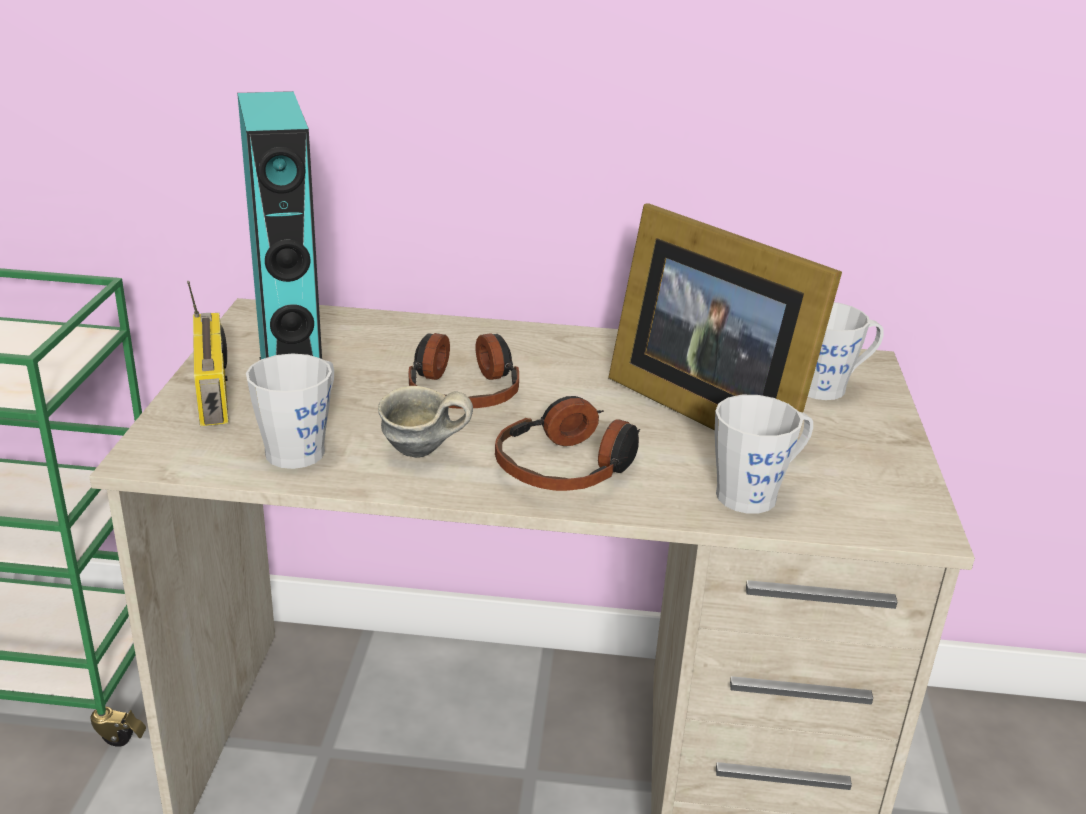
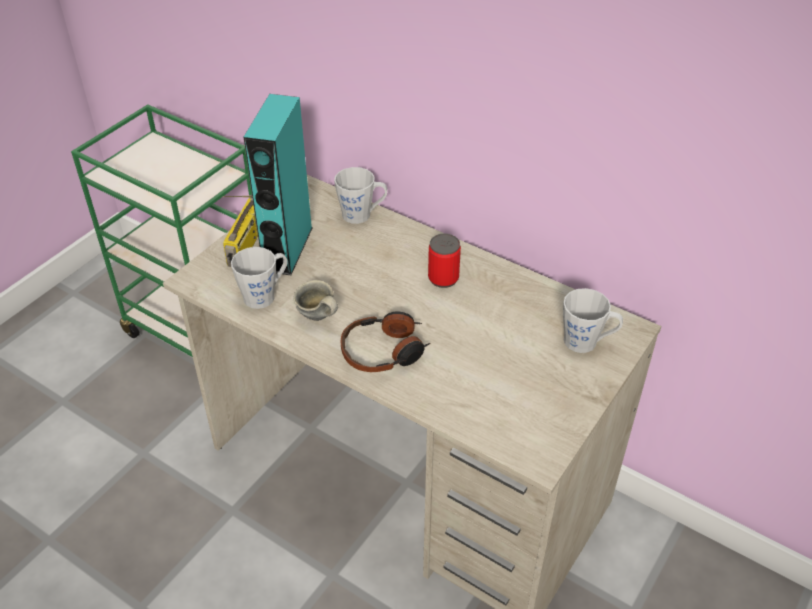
camera: 30 degrees right, 15 degrees up
headphones [409,333,519,409] -> none
picture frame [608,203,842,430] -> none
grey mug [715,395,813,514] -> grey mug moved to [334,167,387,224]
none -> can [428,233,461,288]

